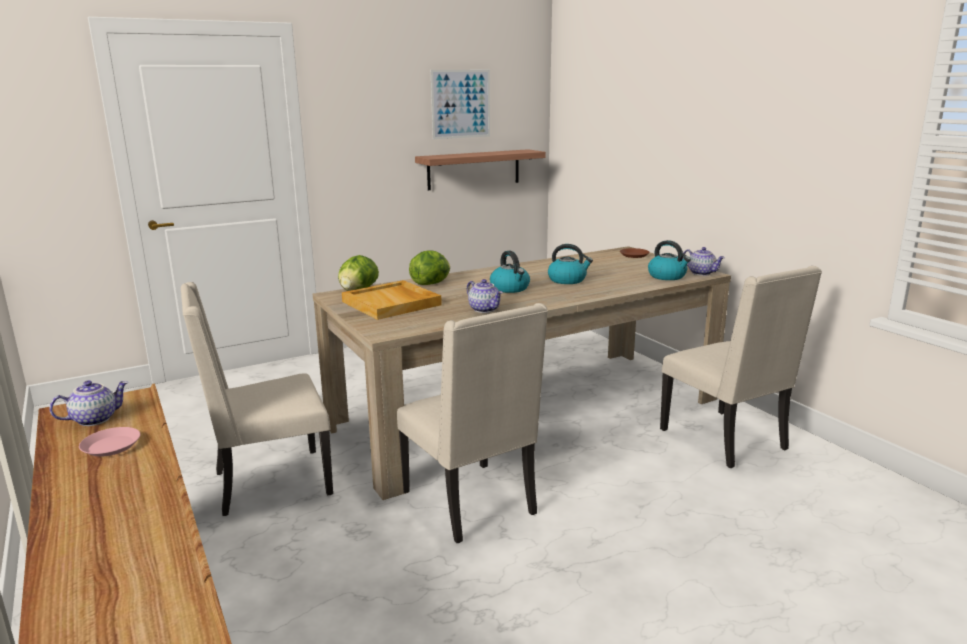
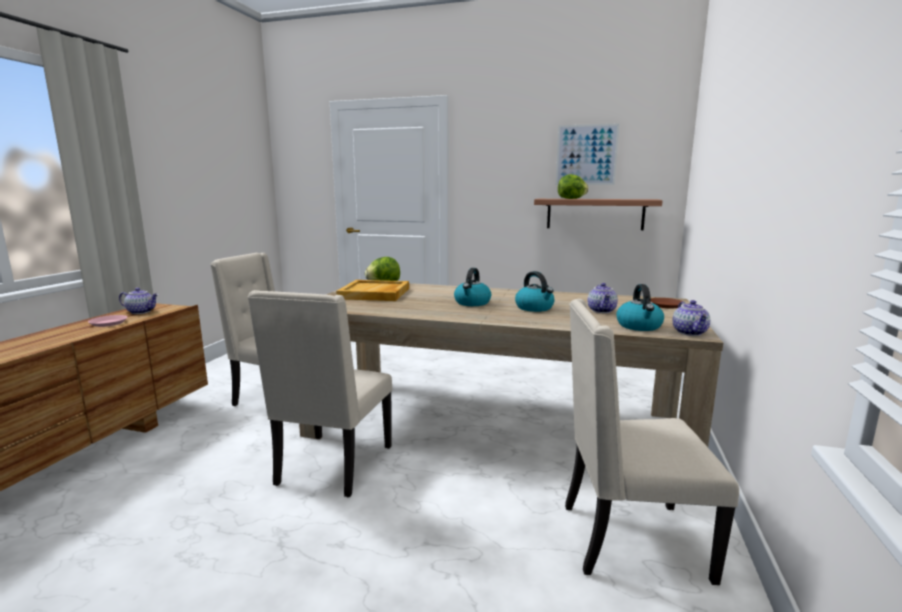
camera: 45 degrees right, 5 degrees down
lettuce [409,250,450,285] -> lettuce moved to [558,174,589,199]
teapot [467,279,503,313] -> teapot moved to [588,283,618,313]
beige chair [660,266,822,468] -> beige chair turned 75 degrees clockwise [565,299,739,585]

